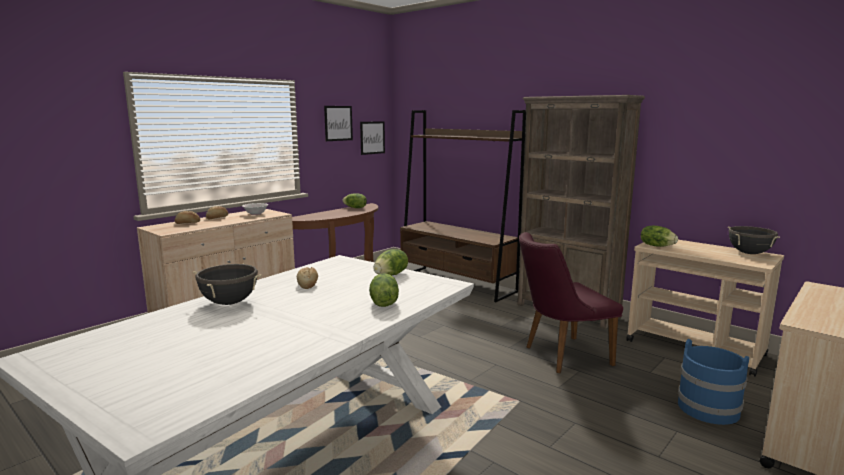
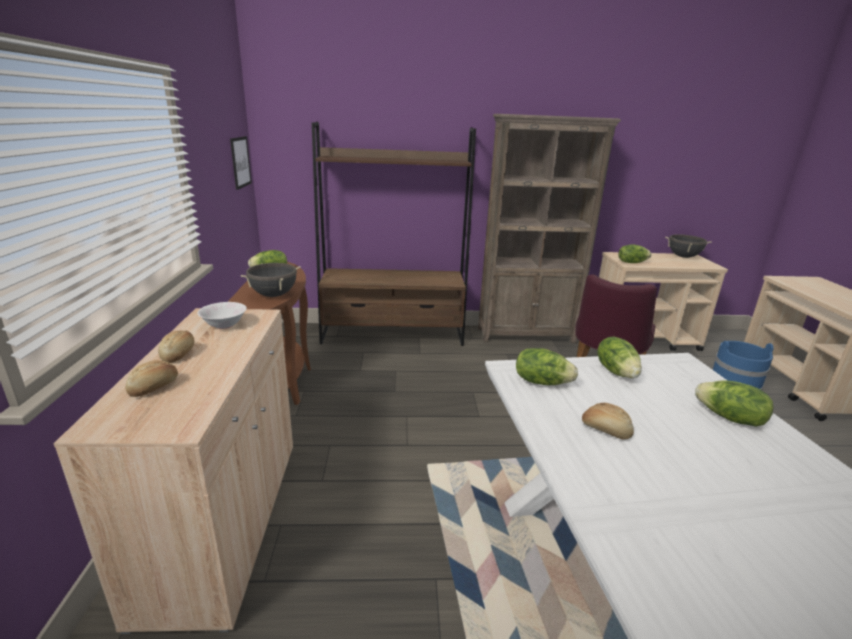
camera: 45 degrees left, 10 degrees up
black cooking pot [193,263,262,305] -> black cooking pot moved to [241,263,301,297]
picture [324,106,353,141] -> none
none -> lettuce [516,348,578,385]

